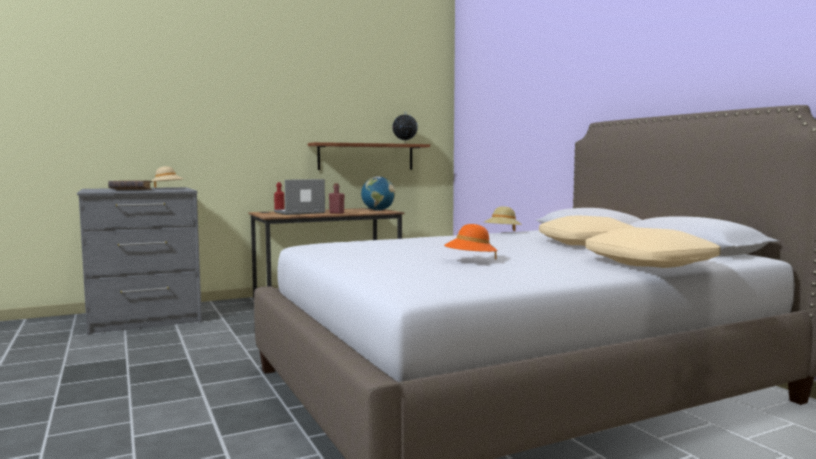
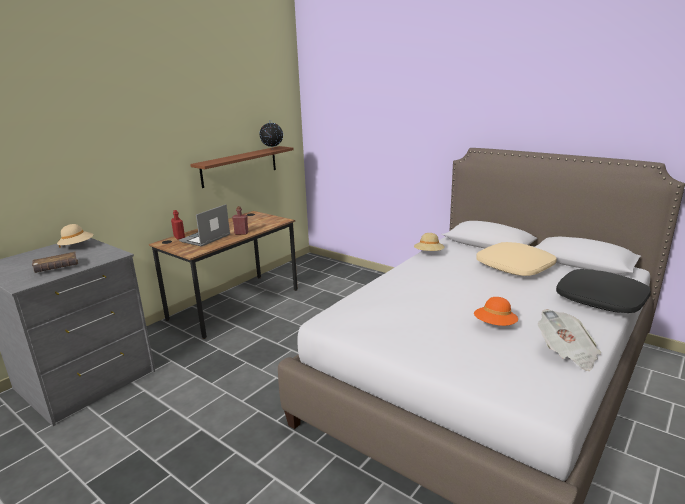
camera: 25 degrees left, 15 degrees up
globe [361,176,395,211] -> none
beige pillow [585,228,721,268] -> black pillow [556,269,651,313]
none -> newspaper [538,309,601,371]

